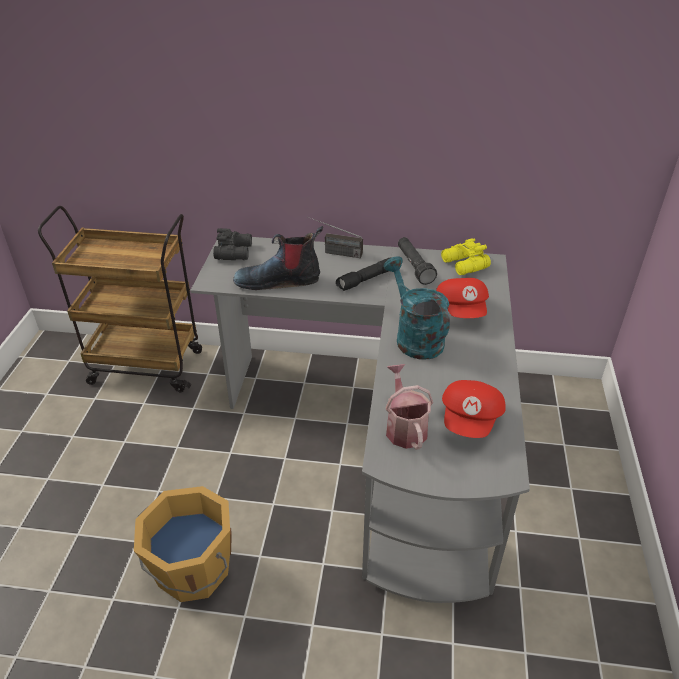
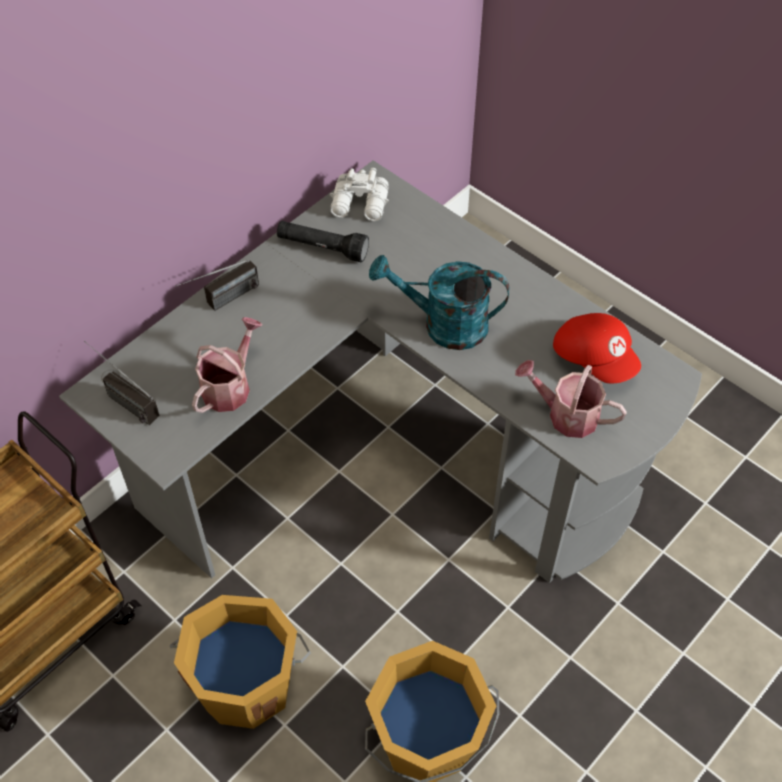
camera: 55 degrees left, 15 degrees up
black binoculars [213,228,252,260] -> radio [84,341,159,425]
boot [233,226,323,290] -> watering can [192,317,262,413]
black flashlight [336,258,390,291] -> none
red cap [436,278,489,318] -> none
yellow binoculars [441,238,491,275] -> white binoculars [330,168,389,221]
none -> orange bucket [170,595,311,729]

